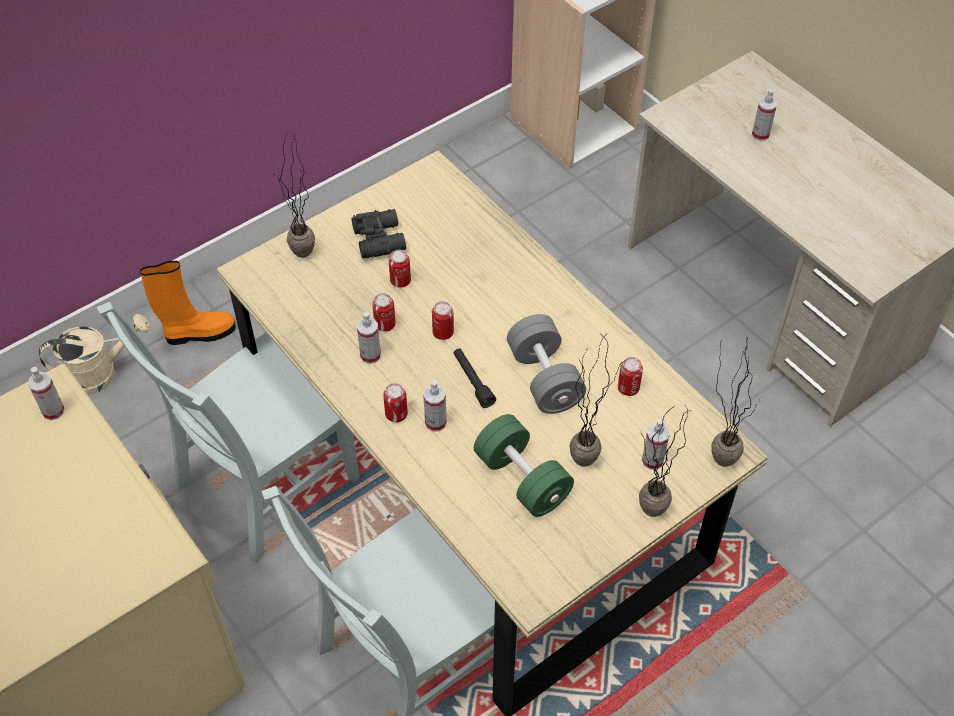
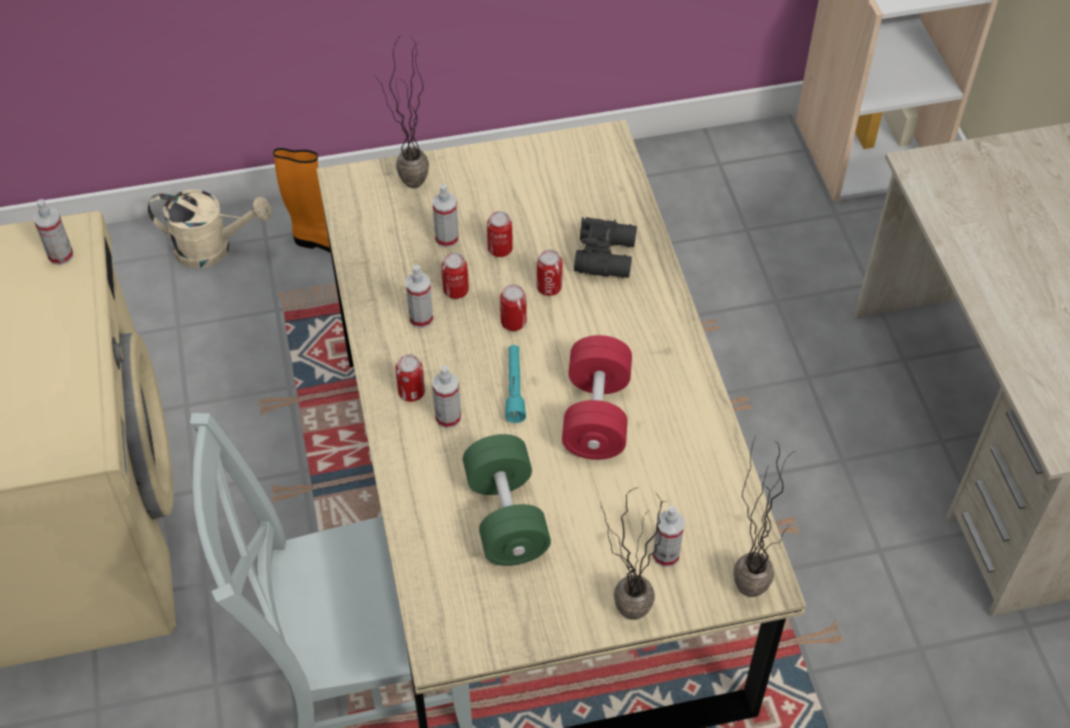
camera: 25 degrees right, 0 degrees up
grey chair [97,302,360,563] -> none
black binoculars [352,209,406,259] -> black binoculars moved to [574,217,637,278]
black flashlight [453,349,496,408] -> turquoise flashlight [505,345,526,423]
grey dumbbell [507,314,586,414] -> red dumbbell [562,335,632,460]
potted plant [570,337,626,467] -> none
can [618,357,643,396] -> can moved to [537,250,562,296]
spray bottle [752,89,777,141] -> spray bottle moved to [433,184,459,248]

